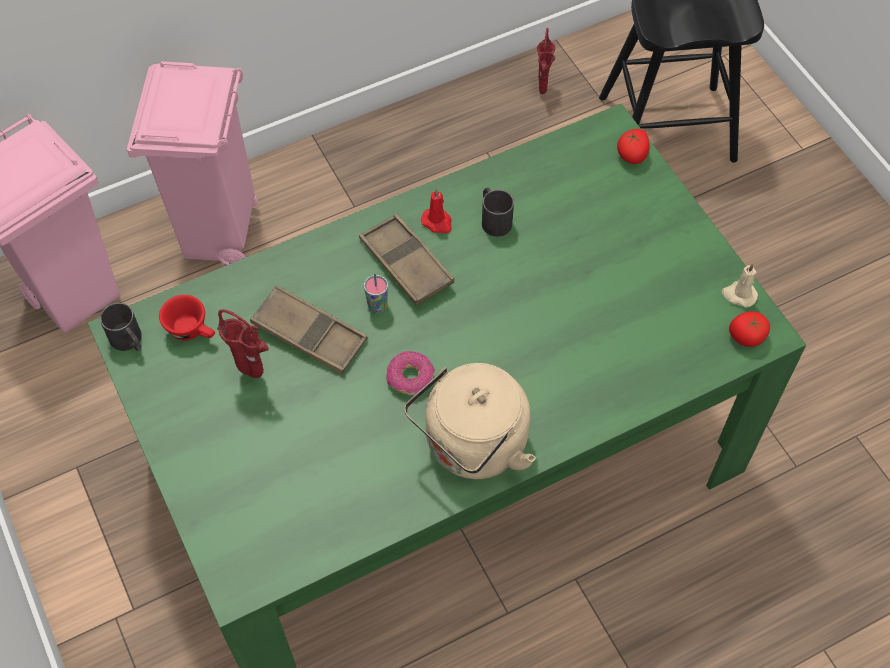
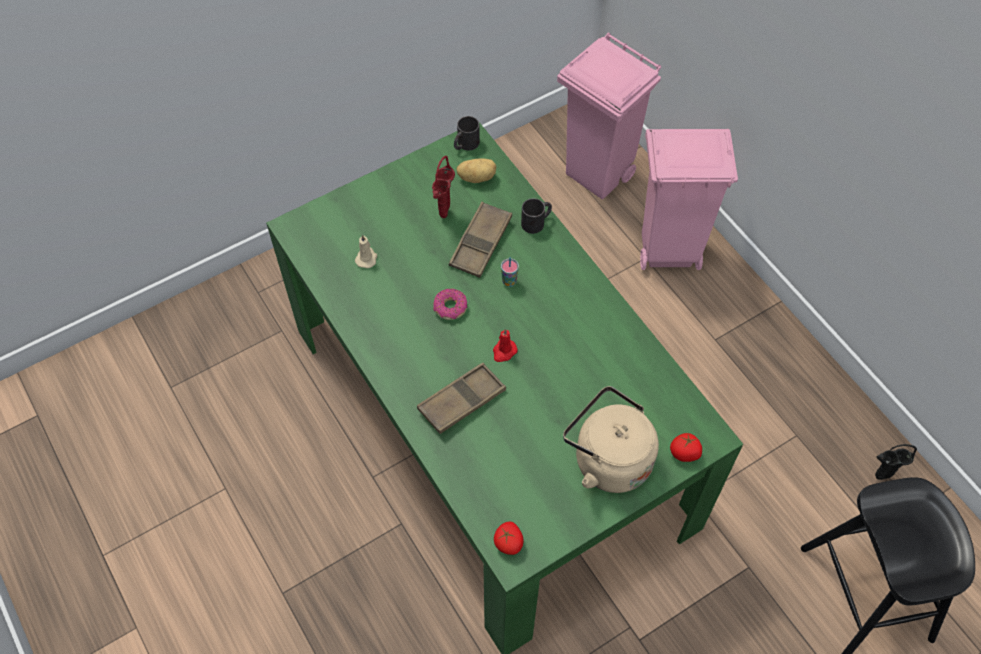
camera: 85 degrees right, 0 degrees up
red cup [159,295,215,341] -> potato [457,158,496,183]
brown tray [359,214,454,305] -> brown tray moved to [417,363,506,434]
beige kettle [404,363,536,479] -> beige kettle moved to [563,386,659,493]
red candle [421,188,452,234] -> red candle moved to [493,328,518,362]
black mug [482,187,514,237] -> black mug moved to [521,198,552,234]
red vase [537,28,555,94] -> black vase [875,444,917,480]
beige candle [722,263,758,307] -> beige candle moved to [355,234,377,268]

